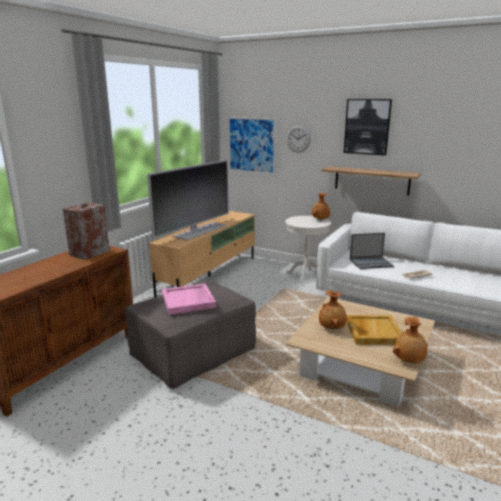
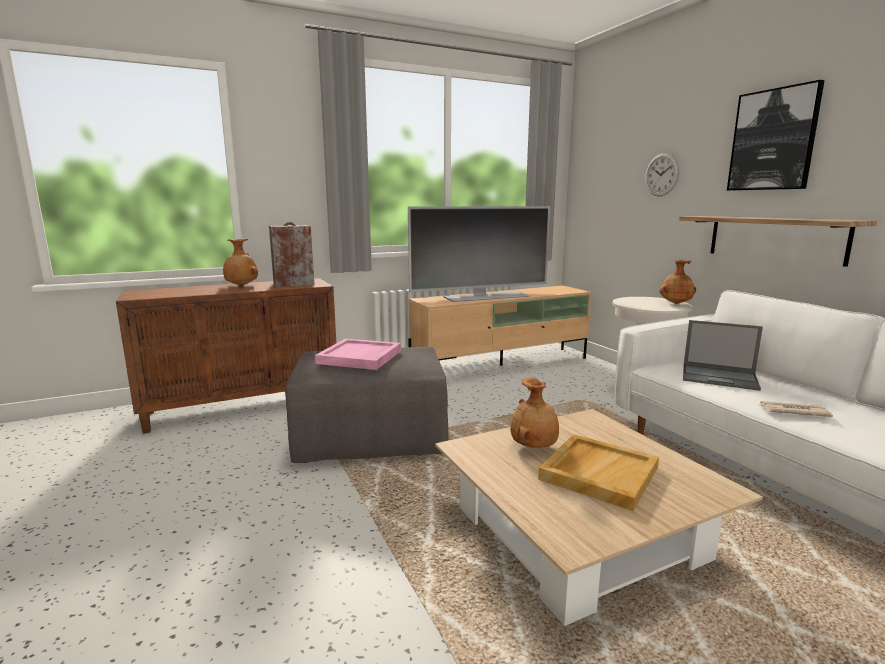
camera: 35 degrees right, 5 degrees down
picture [228,117,277,175] -> none
brown vase [393,317,428,363] -> brown vase moved to [223,239,258,286]

